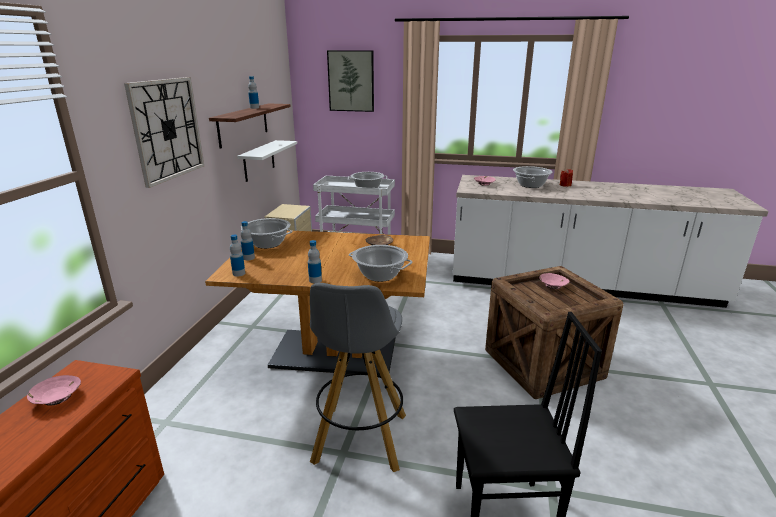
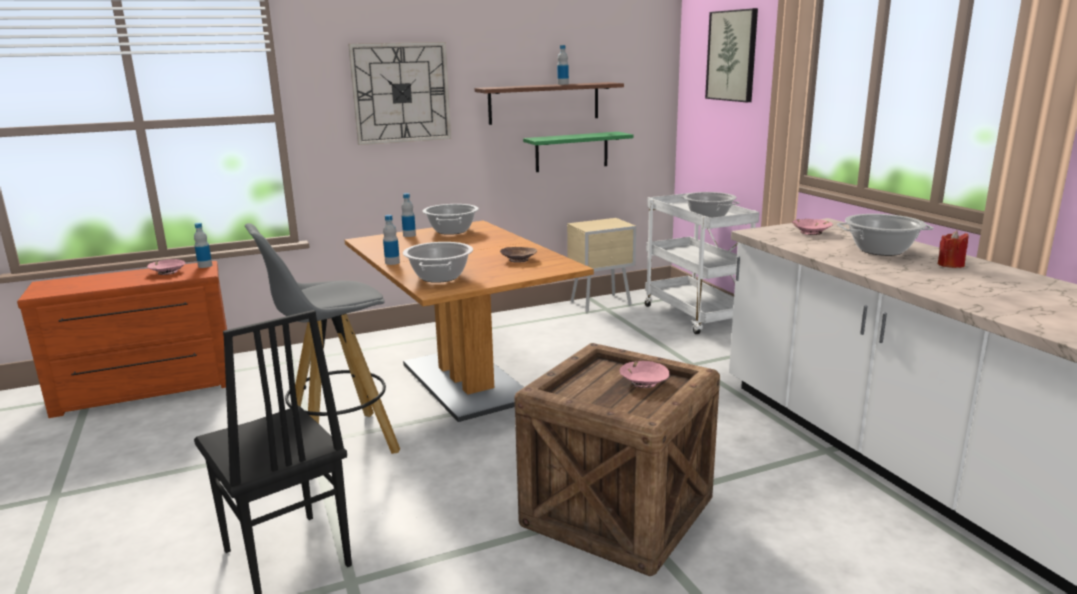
camera: 55 degrees right, 5 degrees down
bottle [230,234,245,276] -> bottle moved to [194,223,212,268]
white shelf [237,140,297,182] -> green shelf [523,132,633,172]

